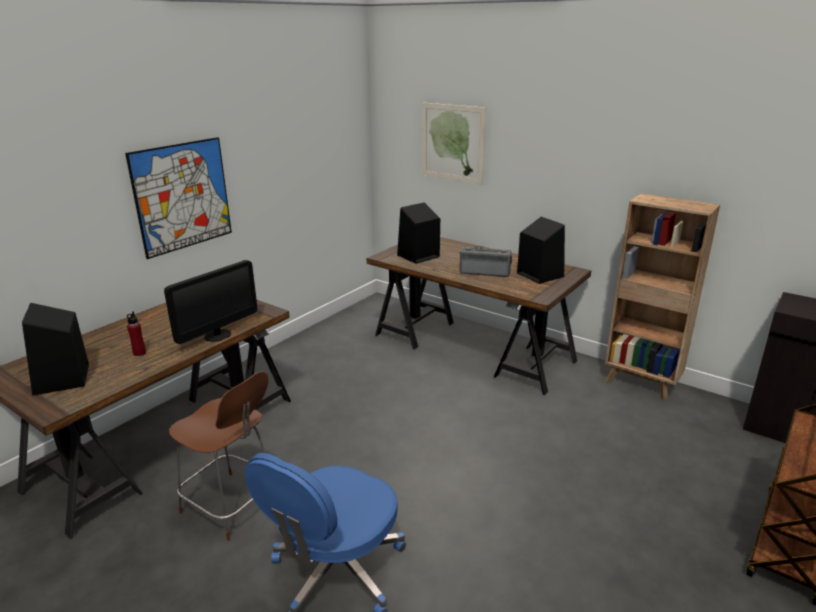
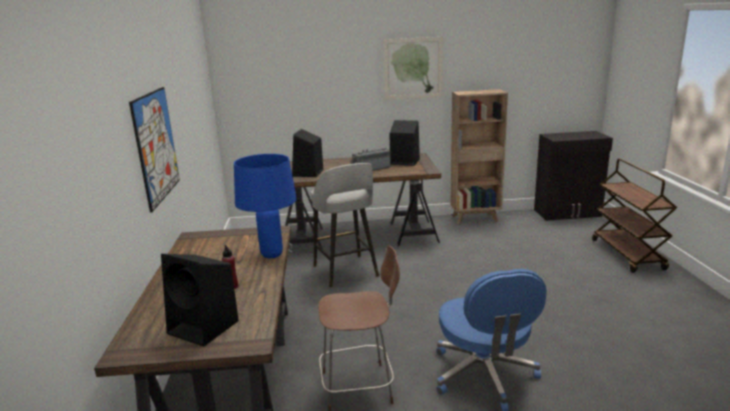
camera: 40 degrees left, 5 degrees down
monitor [164,260,257,344] -> blue table lamp [234,154,297,258]
picture [422,103,486,184] -> picture moved to [383,37,443,100]
none -> grey stool [311,163,379,288]

